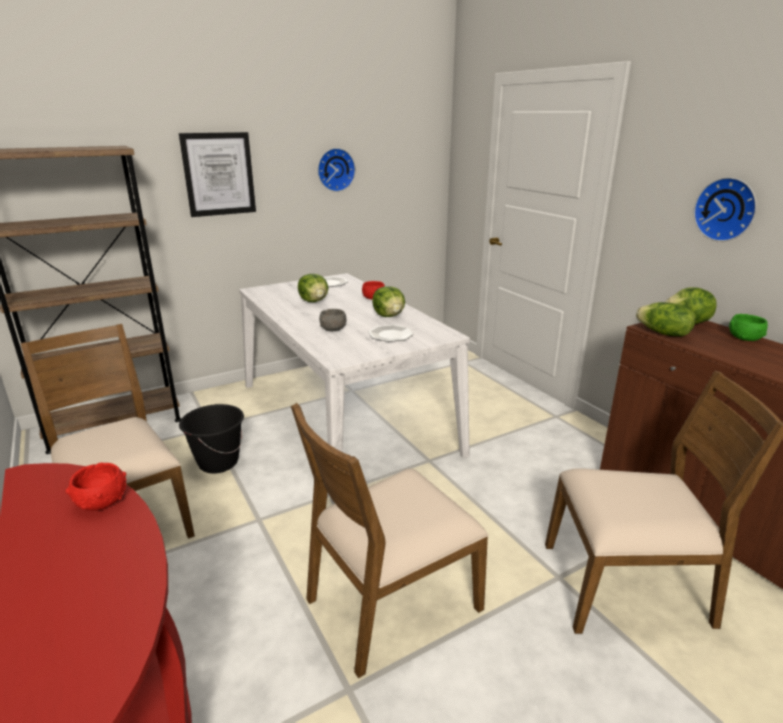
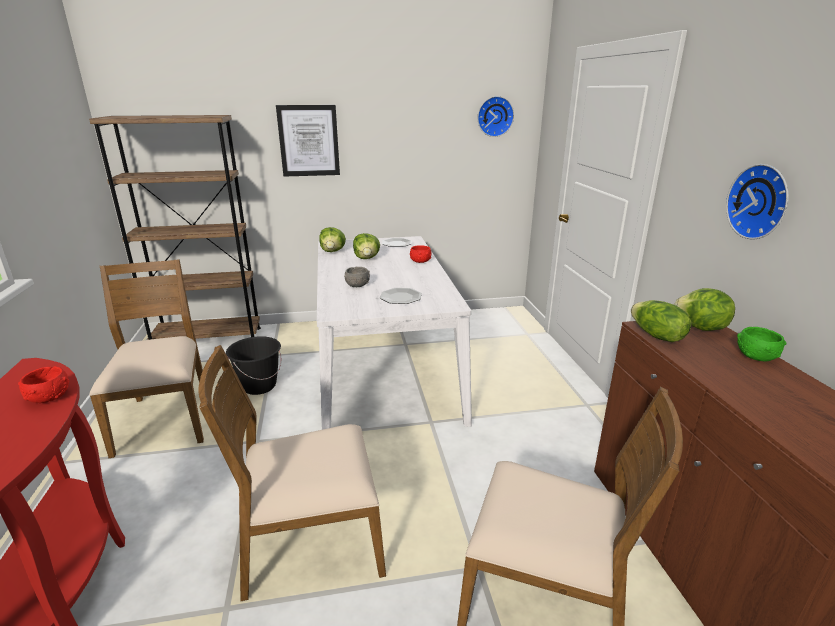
camera: 20 degrees right, 0 degrees up
wall clock [318,148,355,192] -> wall clock moved to [478,96,514,137]
lettuce [372,286,405,317] -> lettuce moved to [319,227,346,252]

